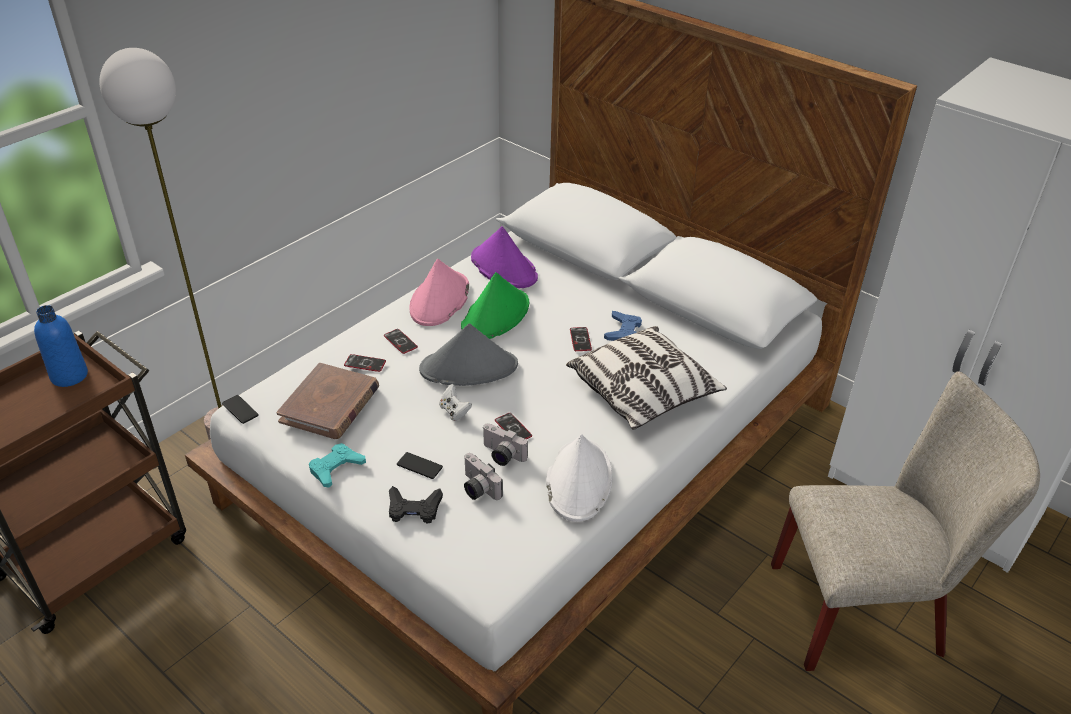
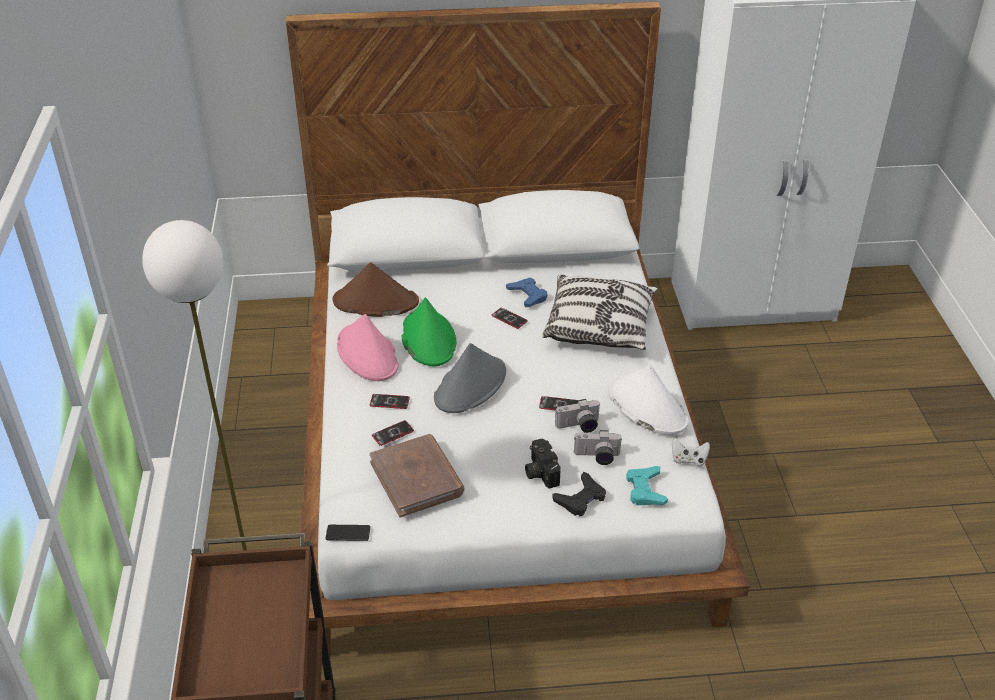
camera: 45 degrees left, 0 degrees up
blue bottle [34,305,88,387] -> none
turquoise game controller [309,443,366,488] -> turquoise game controller moved to [626,466,668,505]
phone [397,452,443,479] -> camera [525,438,561,488]
white game controller [439,384,472,421] -> white game controller moved to [672,438,710,467]
purple hat [471,226,538,288] -> brown hat [333,263,419,317]
beige chair [771,371,1040,671] -> none

